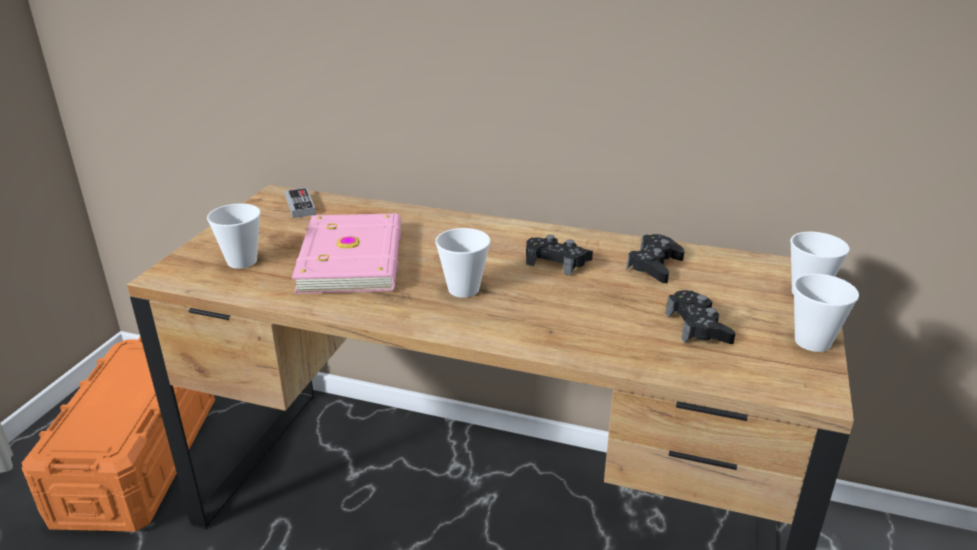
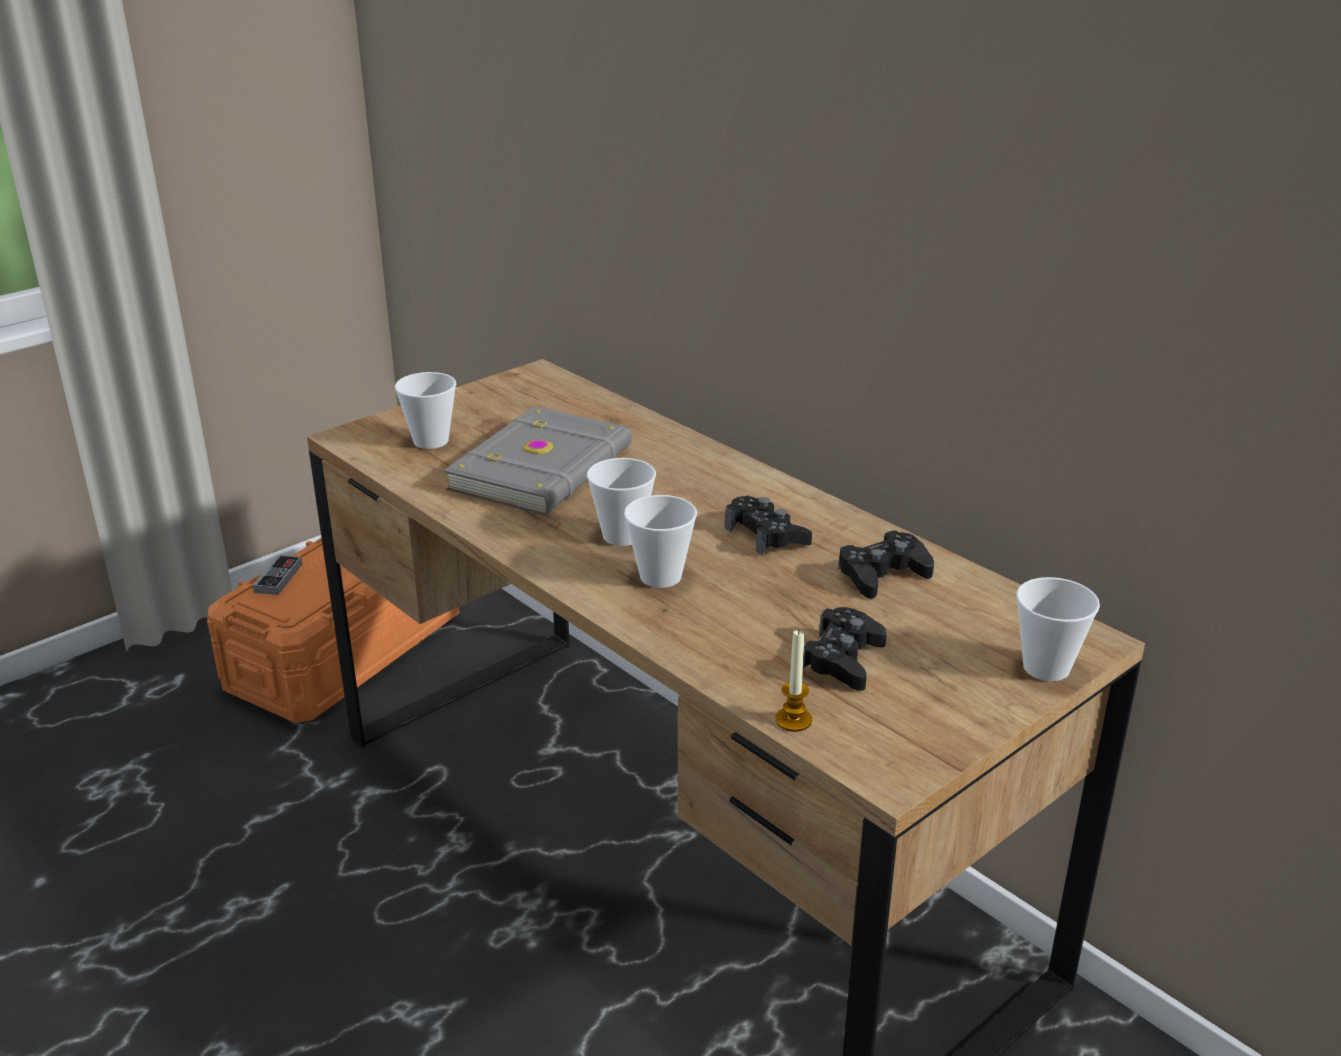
camera: 30 degrees right, 0 degrees up
game controller [285,188,316,218] -> game controller moved to [253,555,302,595]
pink book [292,213,401,294] -> grey book [444,406,632,515]
cup [793,274,859,352] -> cup moved to [624,495,697,588]
none -> candle [775,630,812,732]

